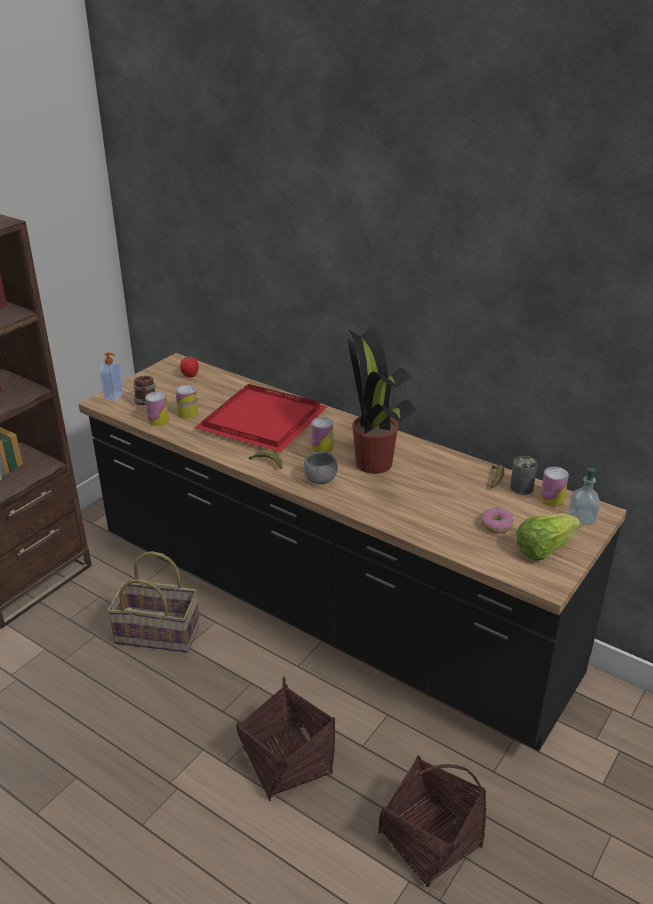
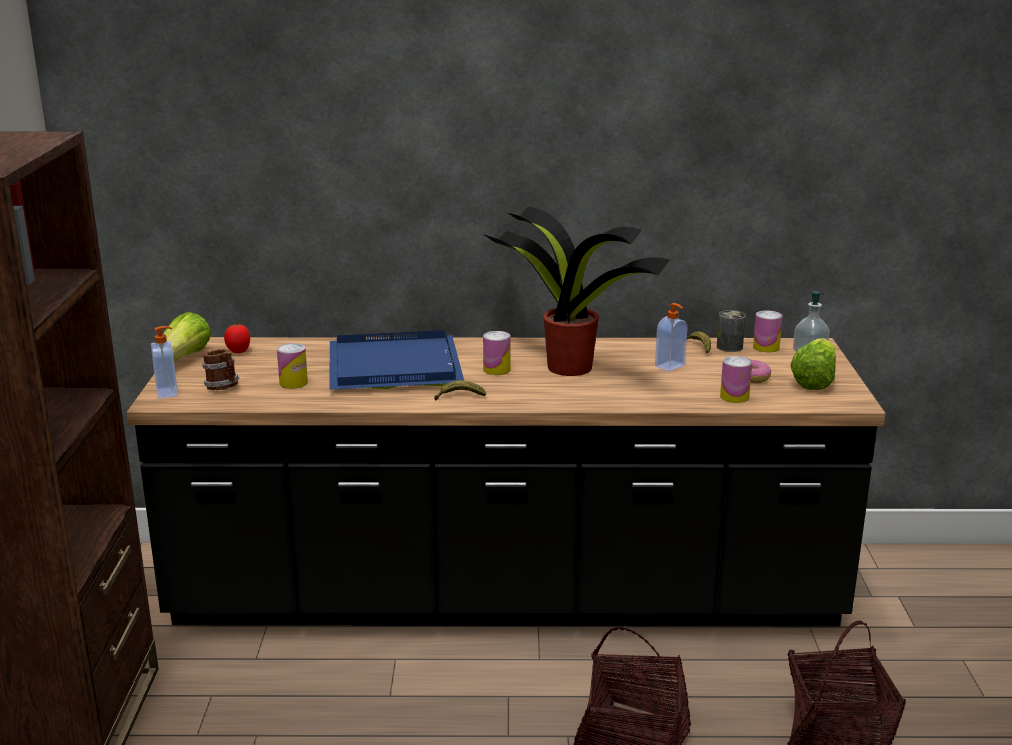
camera: 35 degrees left, 10 degrees down
basket [107,551,200,653] -> none
can [145,392,169,426] -> can moved to [720,356,752,403]
red tray [194,384,328,452] -> blue tray [330,330,464,390]
grey bowl [303,452,338,484] -> none
none -> lettuce [163,312,211,361]
none -> soap dispenser [655,303,687,372]

